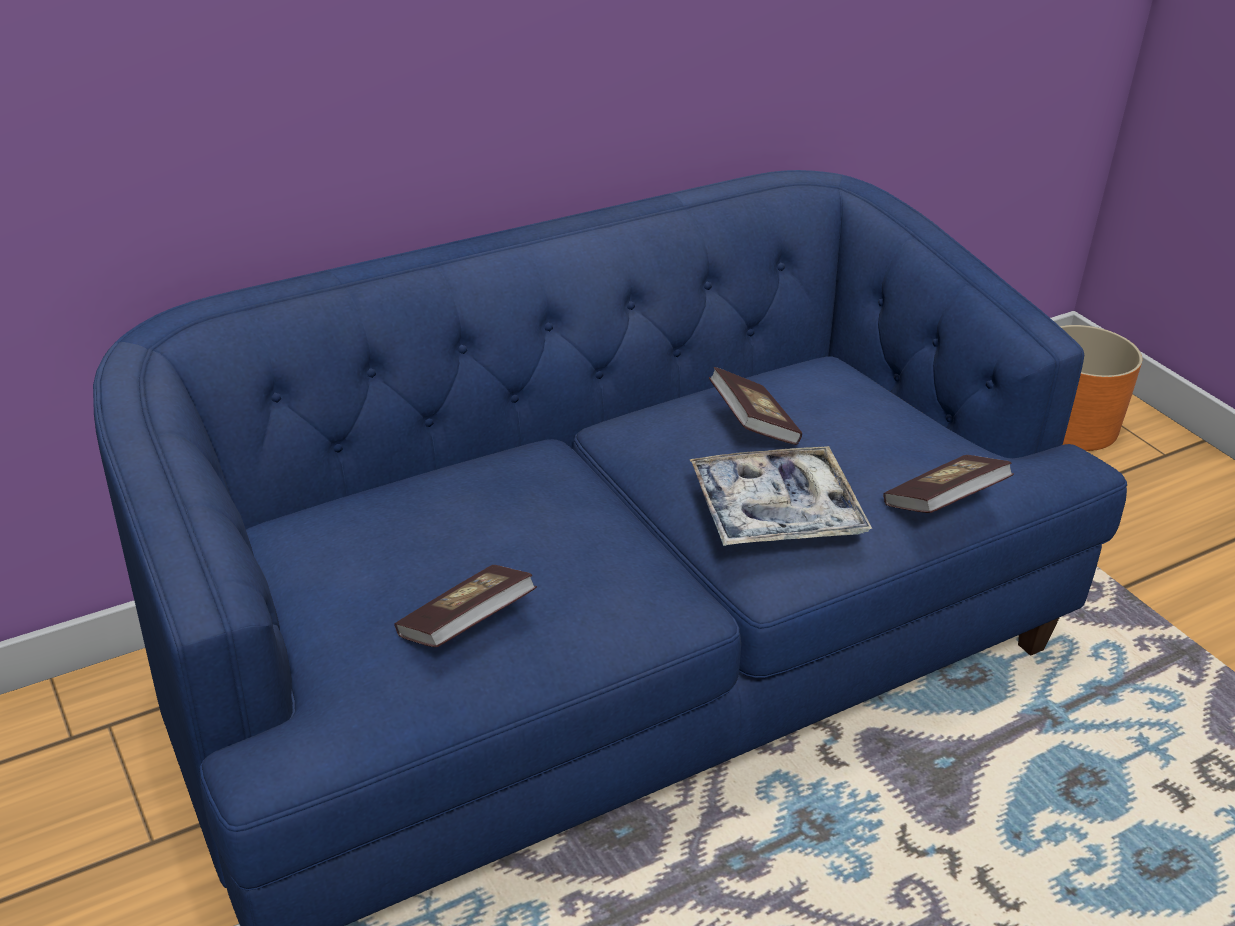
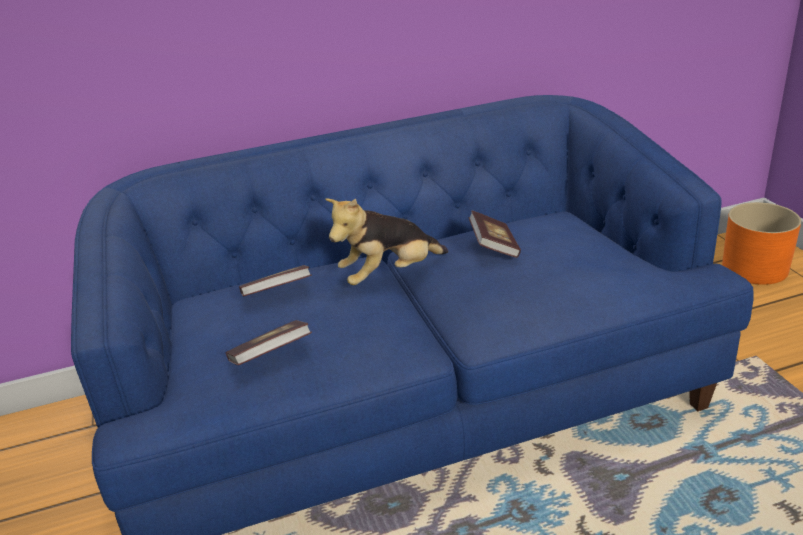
camera: 15 degrees right, 5 degrees down
tray [689,446,872,546] -> none
book [883,455,1014,513] -> book moved to [239,265,312,296]
none -> plush toy [325,198,449,285]

